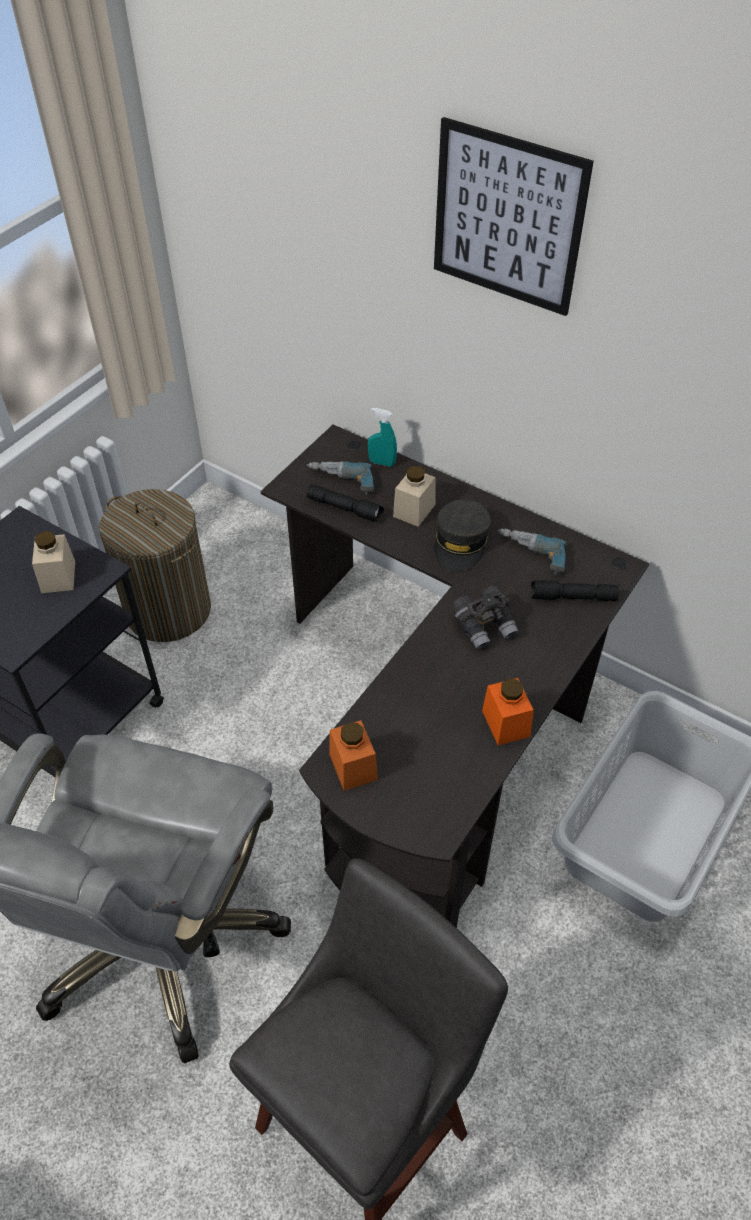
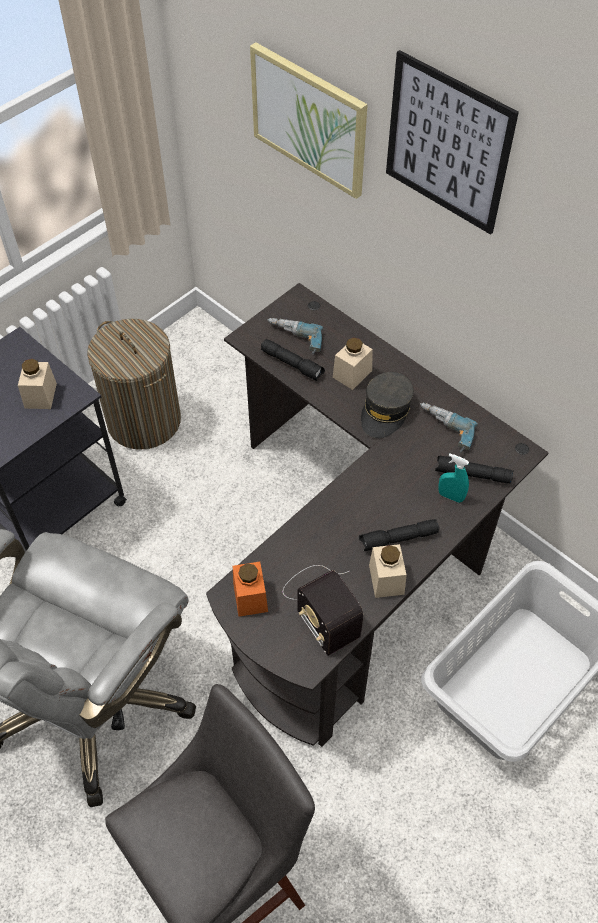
camera: 10 degrees right, 5 degrees up
turquoise spray bottle [368,408,397,467] -> turquoise spray bottle moved to [438,453,469,503]
grey binoculars [452,586,519,650] -> none
orange jar [482,678,534,745] -> beige jar [369,544,407,598]
none -> picture [250,42,368,199]
none -> radio [283,565,363,656]
none -> black flashlight [359,519,440,552]

